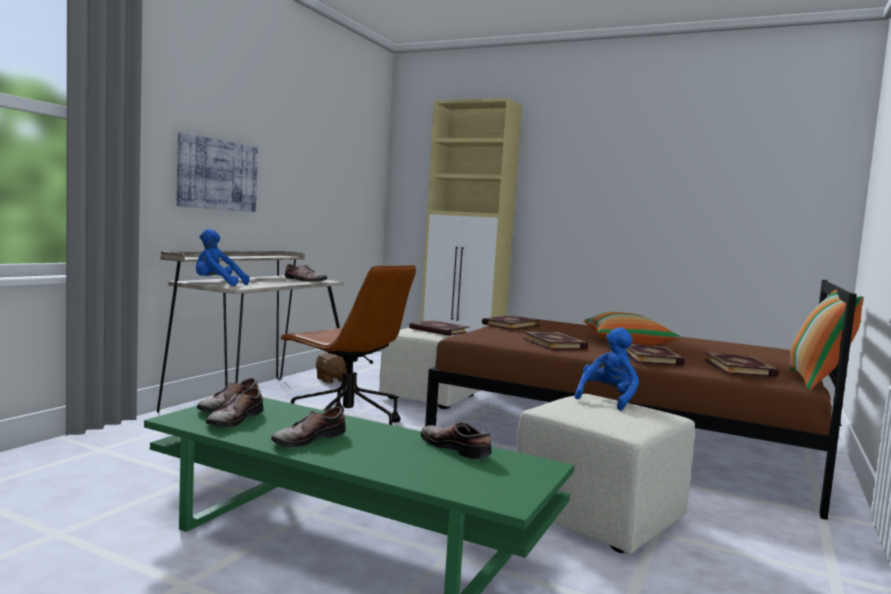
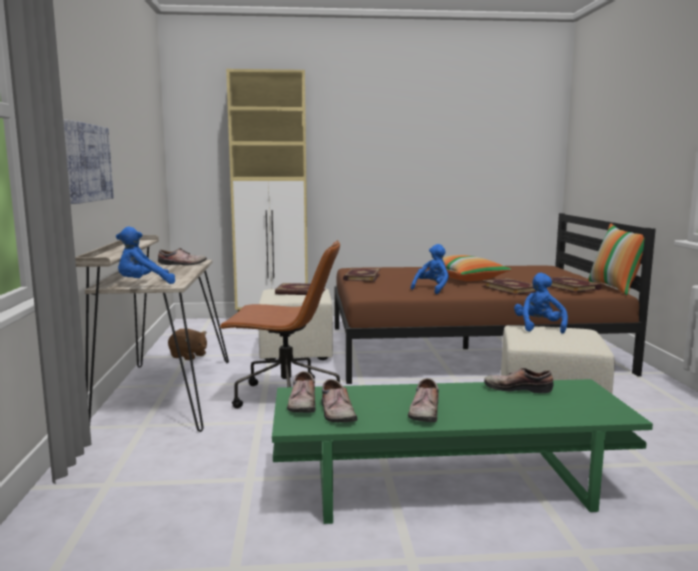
camera: 30 degrees left, 5 degrees up
book [523,331,588,350] -> blue plush toy [411,244,449,294]

